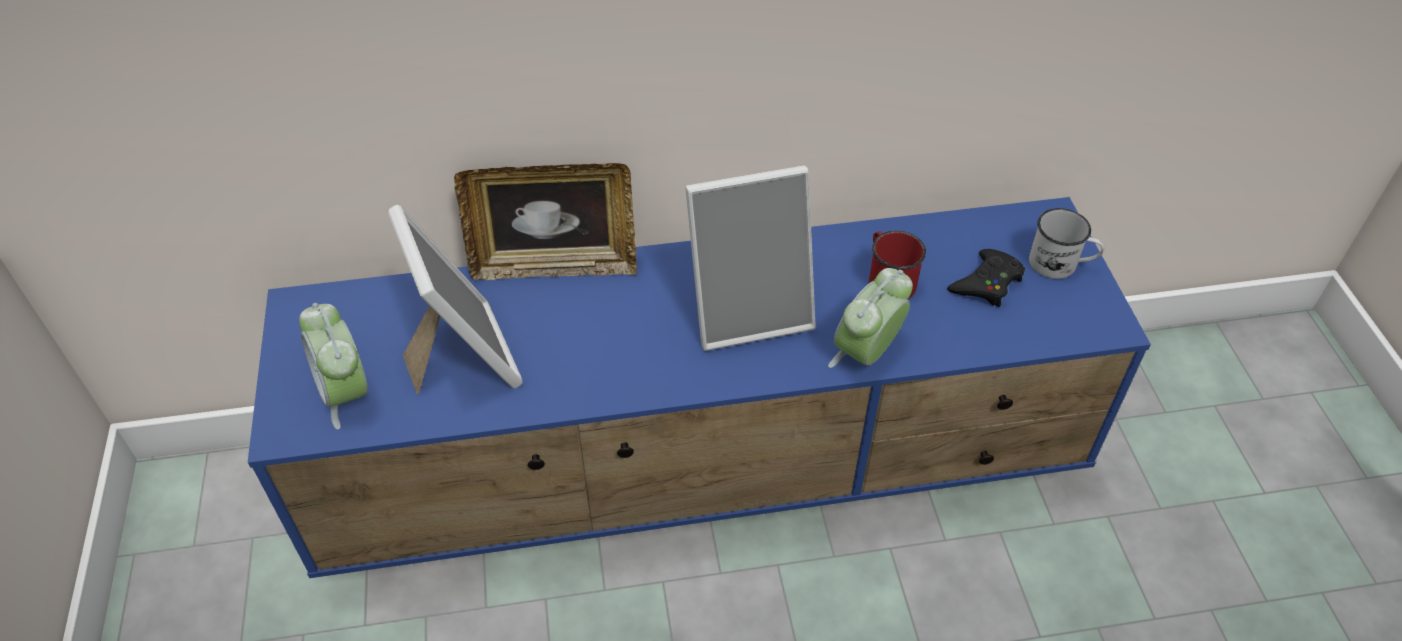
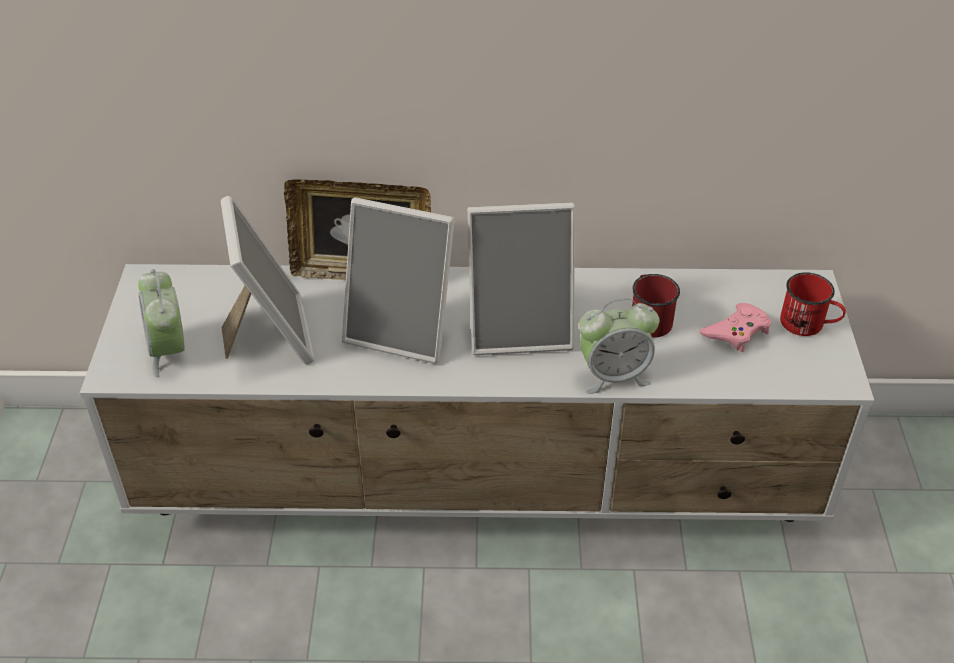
camera: 10 degrees right, 5 degrees down
blue tv stand [248,197,1151,578] -> white tv stand [80,264,874,522]
alarm clock [828,268,913,368] -> alarm clock turned 150 degrees counterclockwise [578,298,660,394]
black game controller [947,249,1025,307] -> pink game controller [699,303,771,352]
white mug [1029,208,1104,279] -> red mug [780,272,846,336]
none -> picture frame [342,197,455,364]

